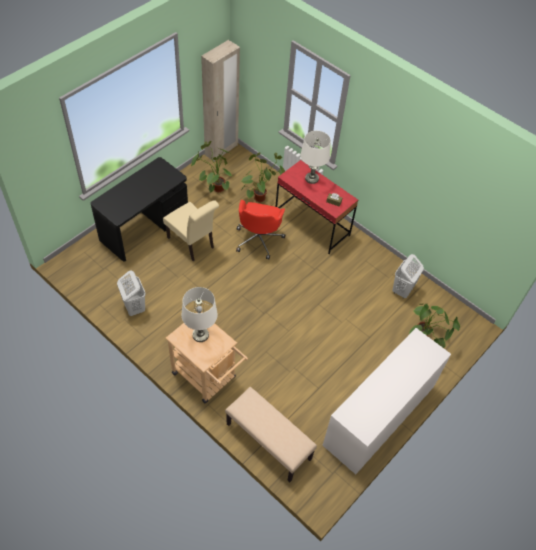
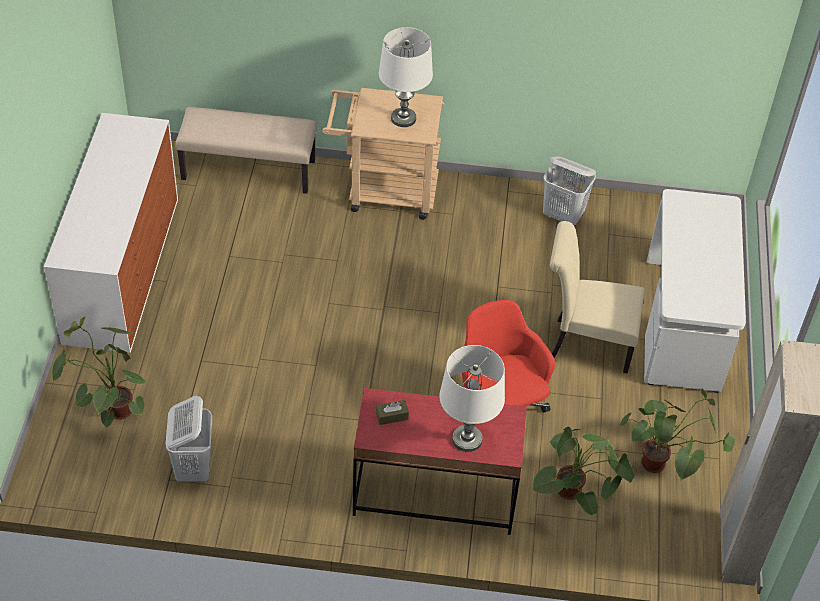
camera: 145 degrees right, 5 degrees down
black desk [90,157,188,261] -> white desk [644,189,746,393]

